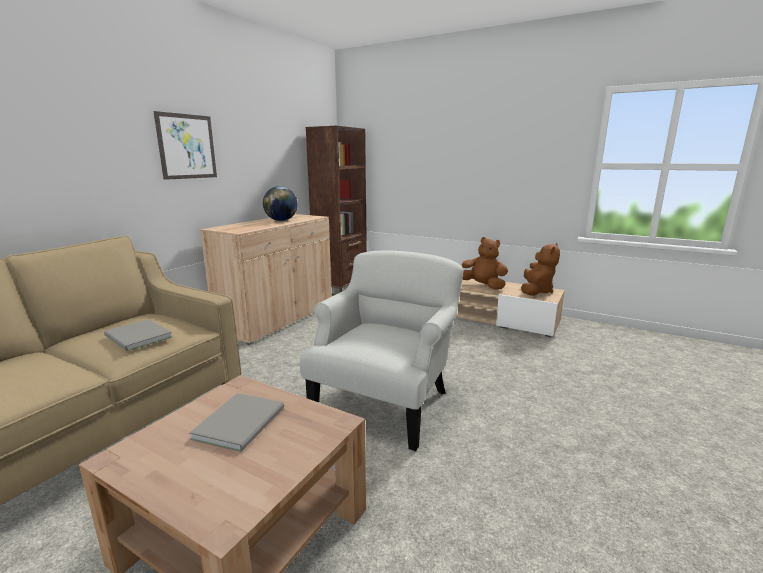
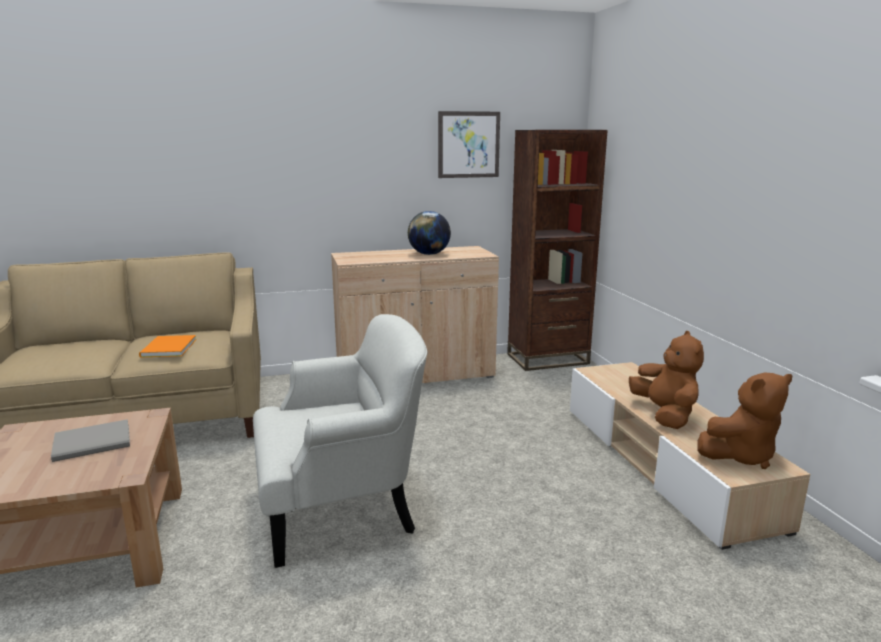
camera: 45 degrees right, 0 degrees up
grey book [104,319,172,351] -> orange book [139,335,196,357]
picture [154,111,217,180] -> picture moved to [438,111,500,178]

